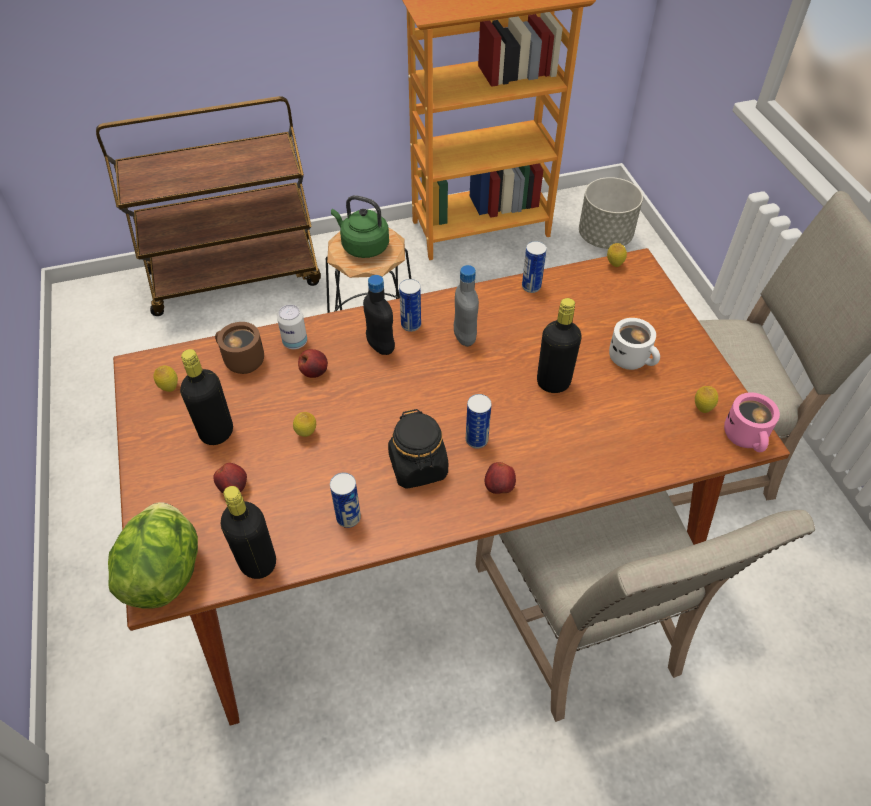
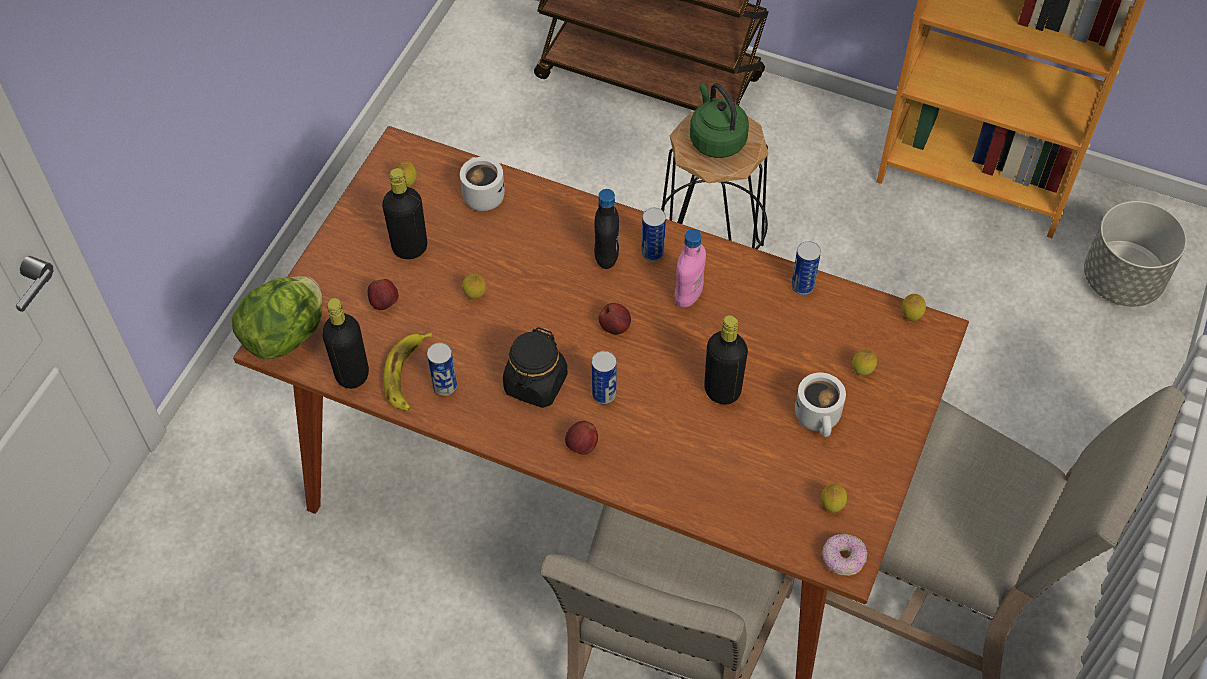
camera: 40 degrees right, 5 degrees up
brown mug [215,322,264,374] -> white mug [460,157,505,211]
can [277,305,307,349] -> none
apple [298,349,328,378] -> apple moved to [599,303,631,335]
grey bottle [454,265,479,347] -> pink bottle [675,229,706,308]
pink mug [724,392,780,452] -> donut [822,534,867,576]
none -> banana [383,333,432,411]
none -> lemon [852,349,877,375]

